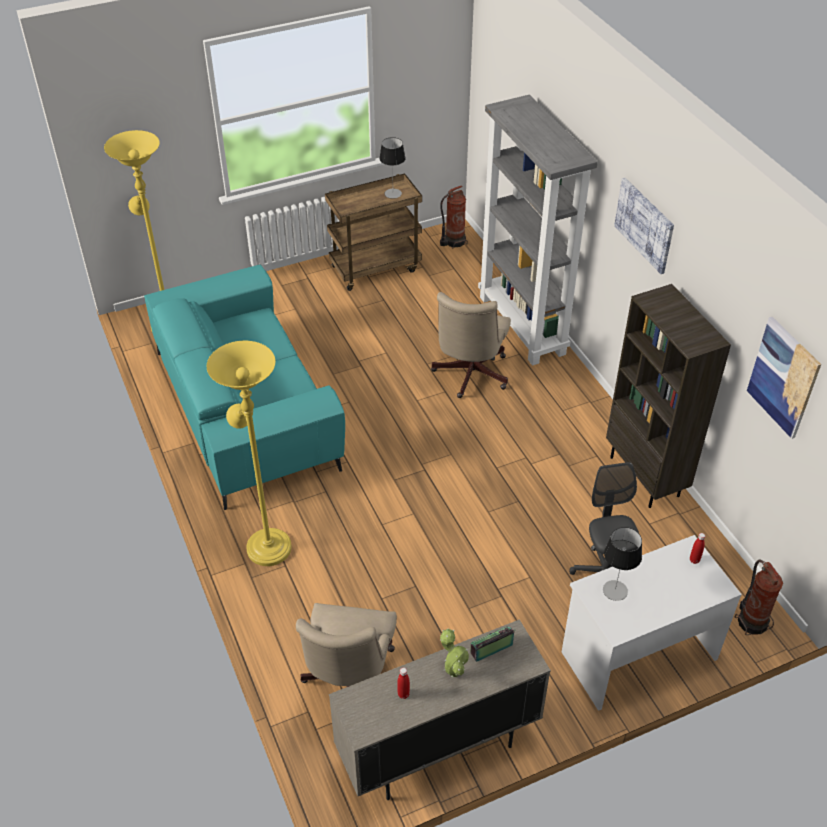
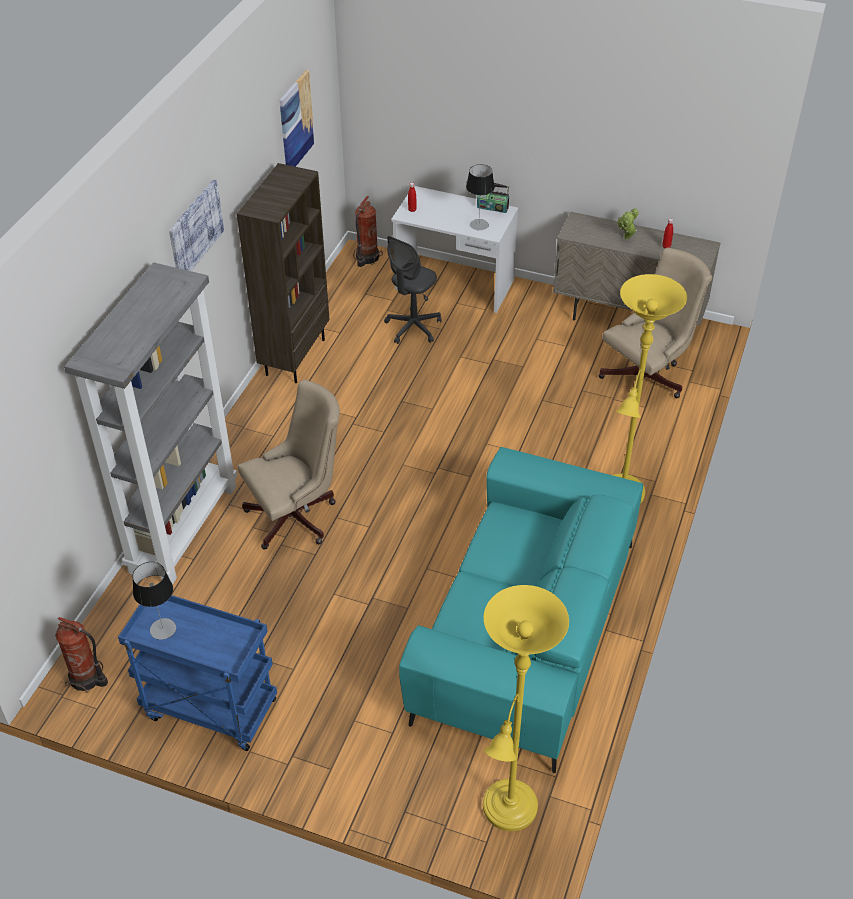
camera: 135 degrees left, 0 degrees up
brown cart [325,173,422,291] -> blue cart [118,595,277,751]
radio [470,627,516,662] -> radio moved to [477,183,509,213]

